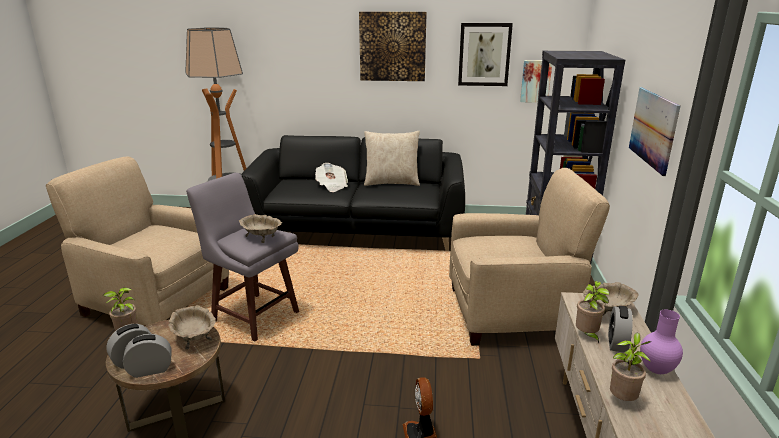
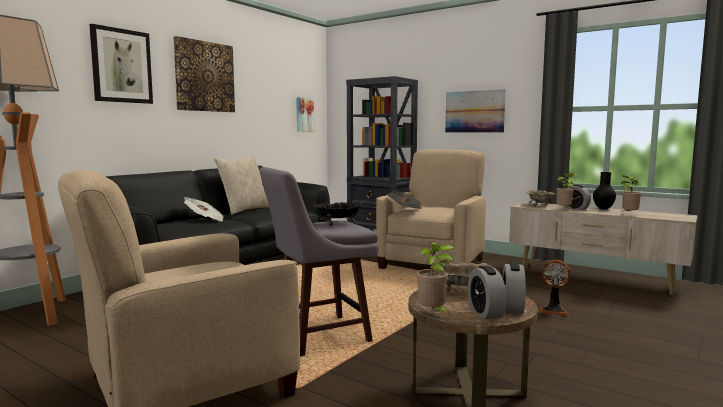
camera: 60 degrees left, 15 degrees down
beige bowl [239,214,282,243] -> black bowl [313,201,364,225]
picture [458,23,513,86] -> picture moved to [89,24,153,104]
purple vase [640,309,683,374] -> black vase [593,172,616,209]
none -> newspaper [387,191,422,209]

